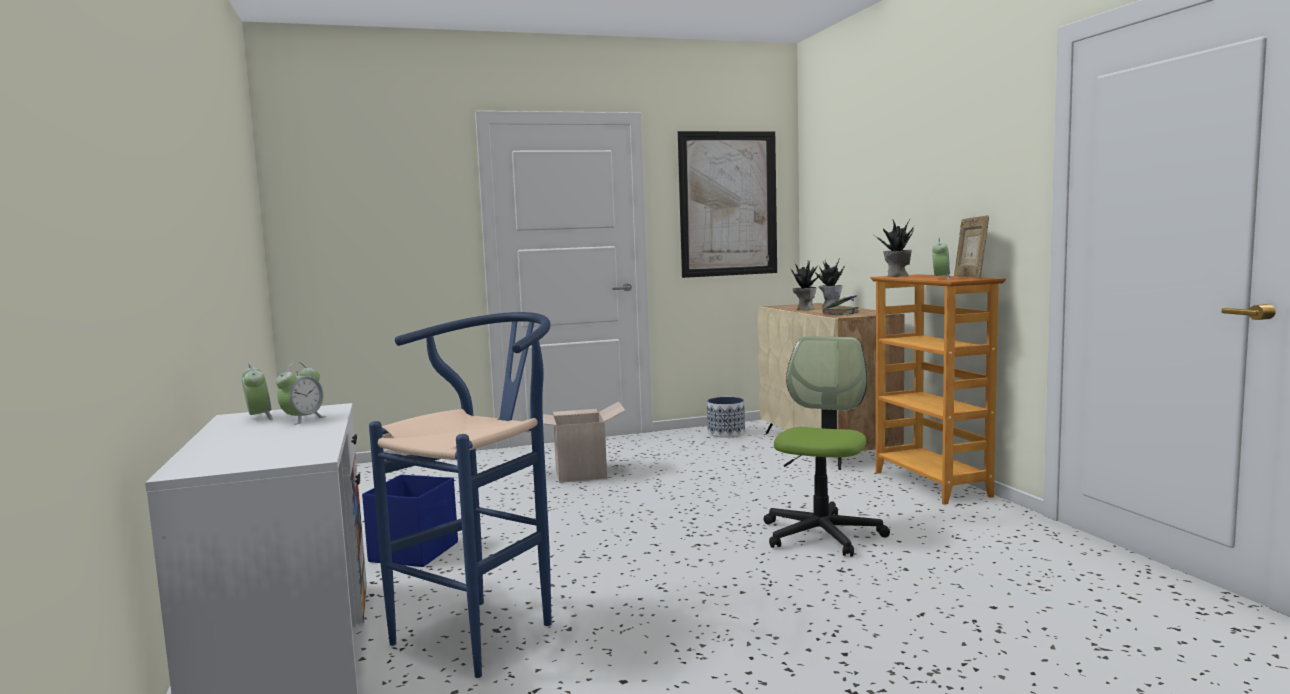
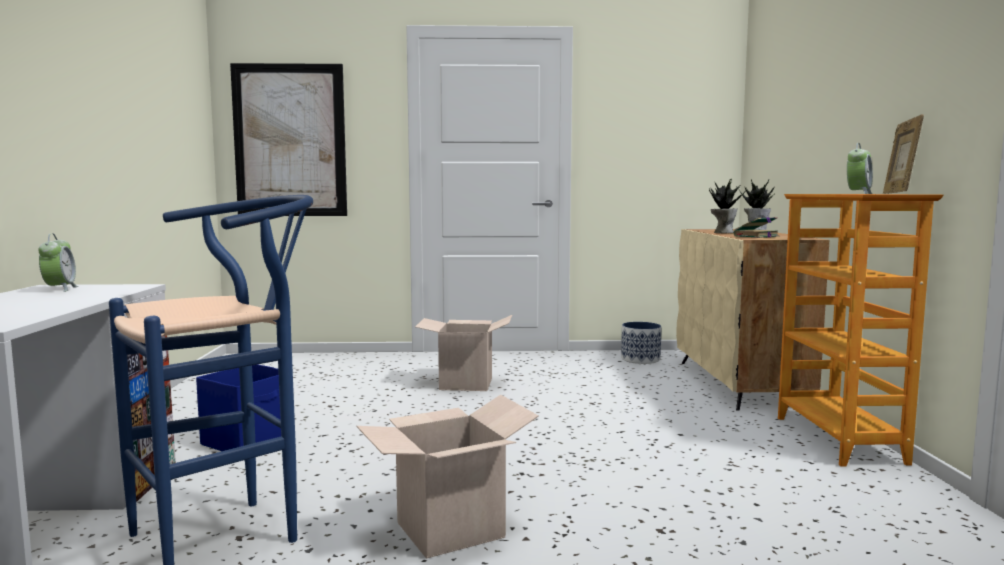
camera: 15 degrees right, 0 degrees up
alarm clock [276,362,326,425] -> none
picture [678,131,777,278] -> picture moved to [230,63,347,216]
office chair [764,336,890,557] -> none
potted plant [875,219,914,277] -> none
none -> cardboard box [356,395,539,559]

